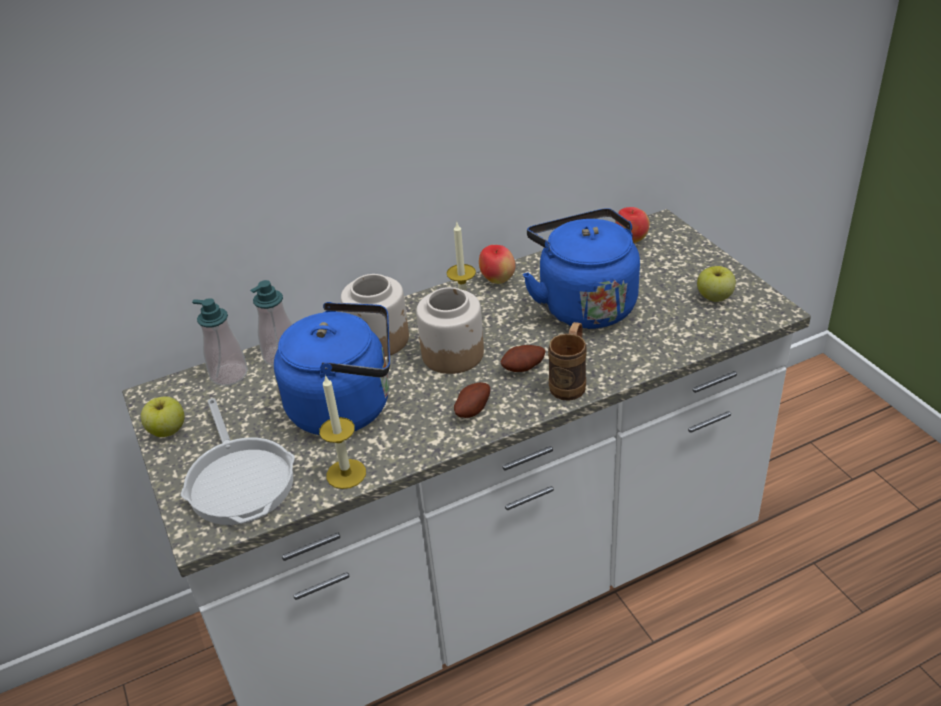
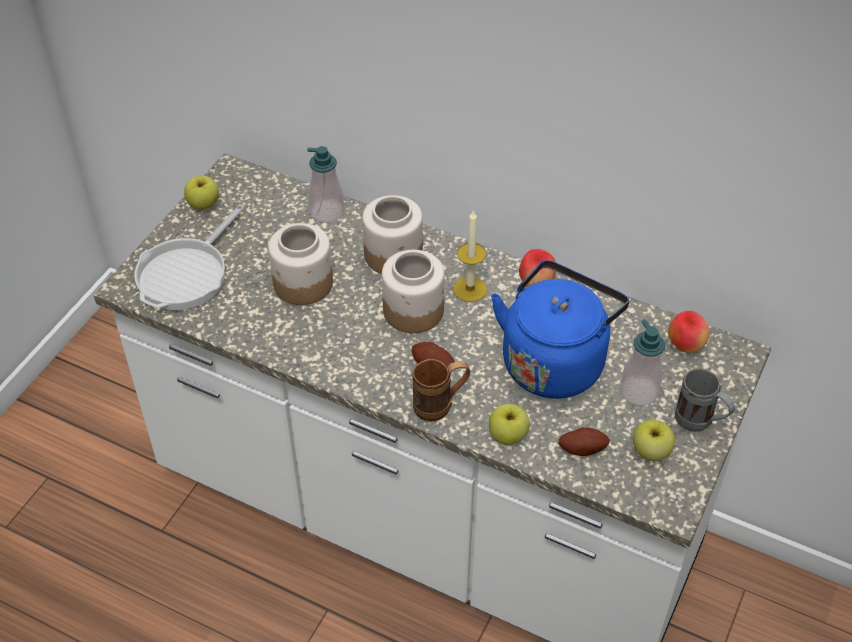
camera: 50 degrees right, 10 degrees up
soap dispenser [192,298,248,386] -> soap dispenser moved to [620,319,665,406]
blue kettle [274,302,390,435] -> jar [268,223,333,305]
candle [319,375,366,489] -> none
potato [454,382,490,418] -> potato moved to [559,427,610,456]
none -> apple [489,404,530,445]
none -> grey mug [675,368,735,432]

